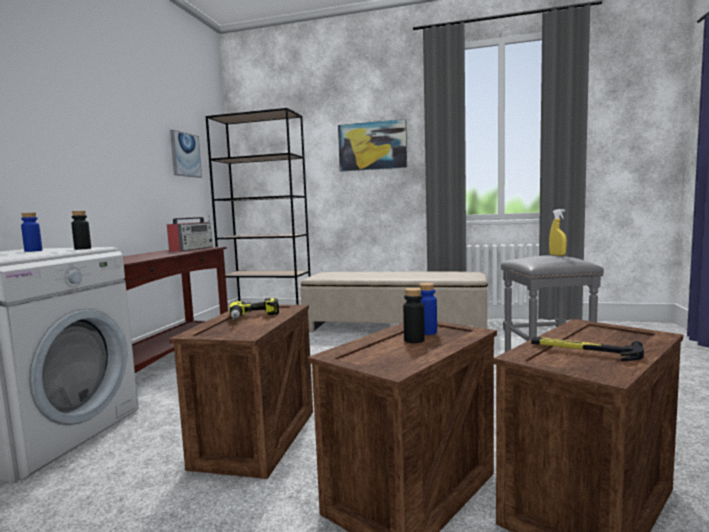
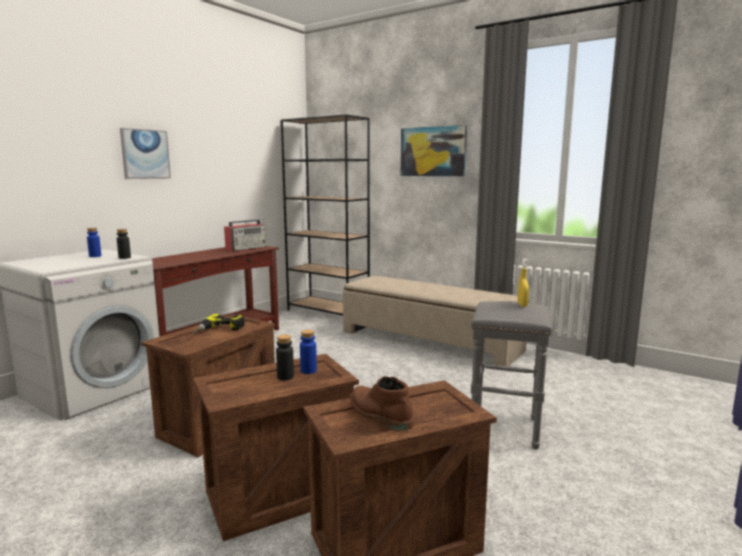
camera: 20 degrees right, 5 degrees up
picture [170,130,202,178] -> picture moved to [120,128,171,179]
hammer [531,337,644,361] -> brown boot [350,376,414,430]

